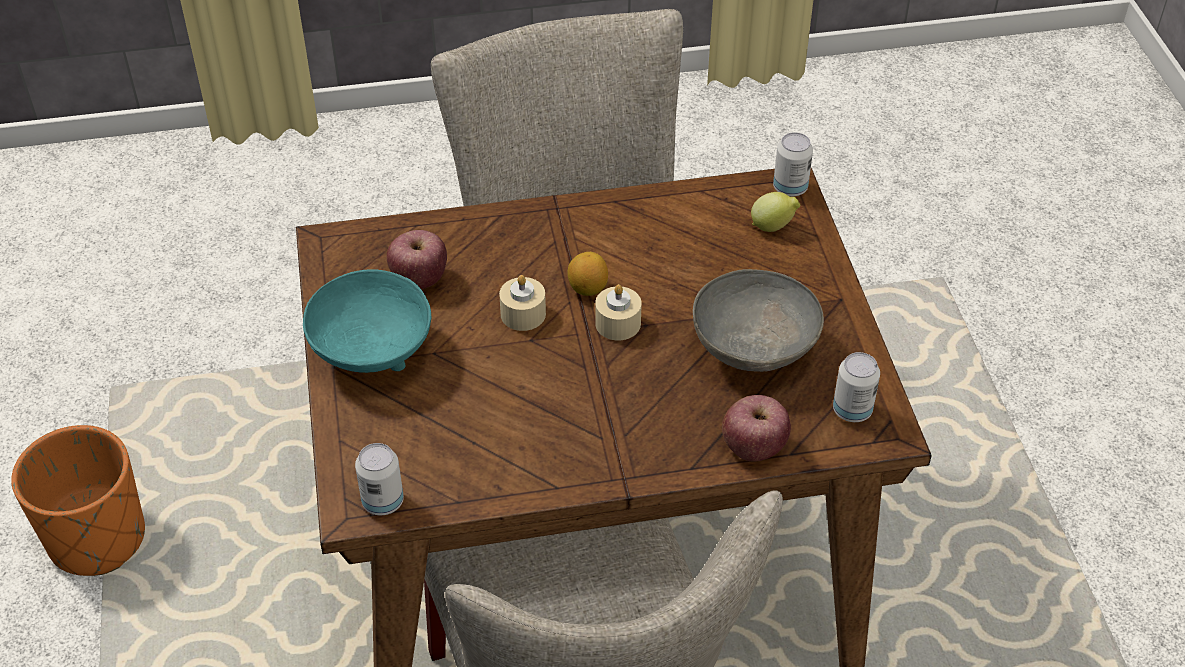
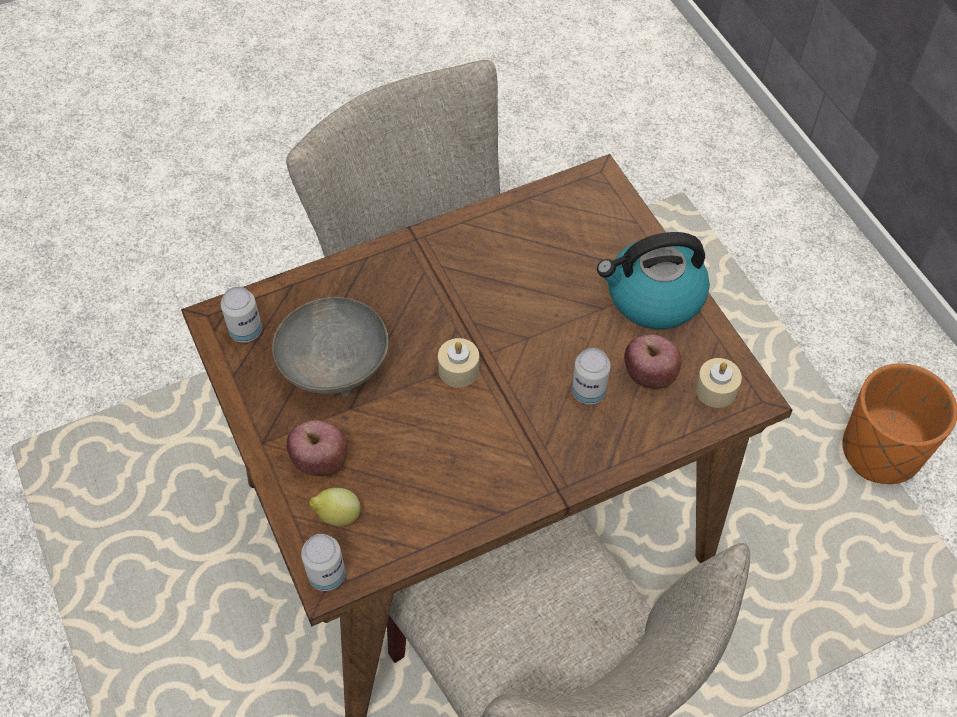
camera: 165 degrees right, 10 degrees up
turquoise bowl [303,269,431,373] -> kettle [597,232,710,329]
can [355,443,404,515] -> can moved to [572,348,611,405]
beige candle [499,275,546,331] -> beige candle moved to [695,358,742,408]
lemon [568,252,608,296] -> none
apple [722,395,791,461] -> apple moved to [287,420,348,476]

